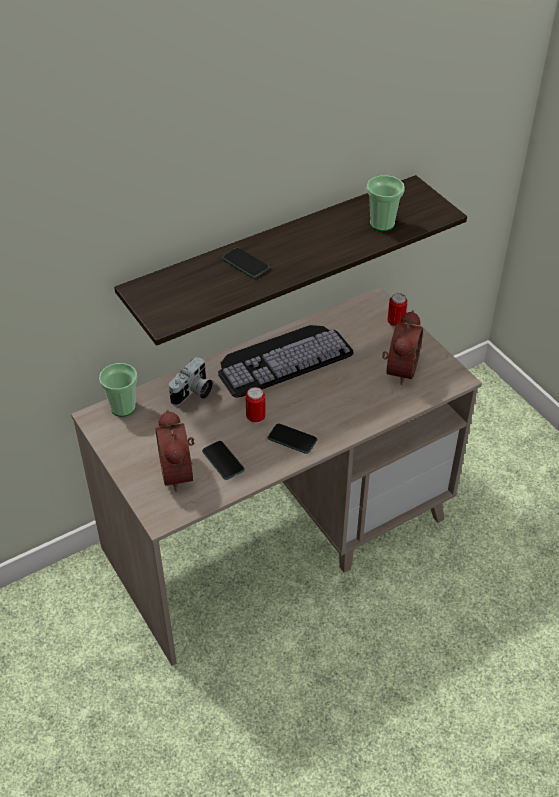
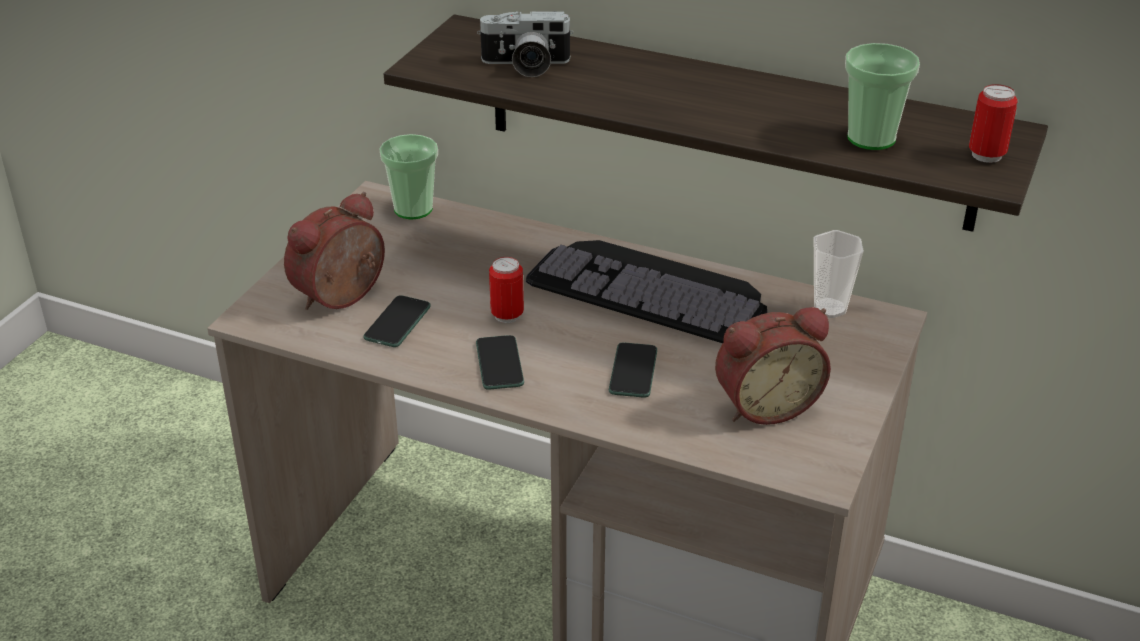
camera: 55 degrees right, 10 degrees down
camera [169,357,213,406] -> camera moved to [477,11,574,77]
phone [222,248,270,278] -> phone moved to [609,342,657,398]
can [387,293,407,328] -> can moved to [969,84,1018,163]
none -> cup [814,230,864,318]

